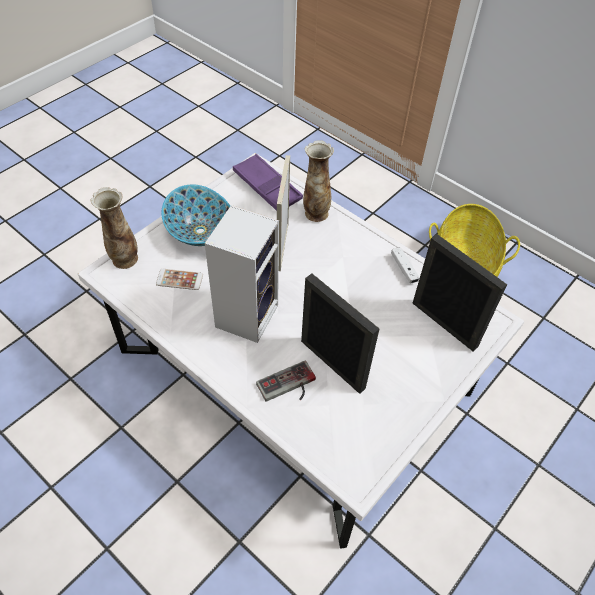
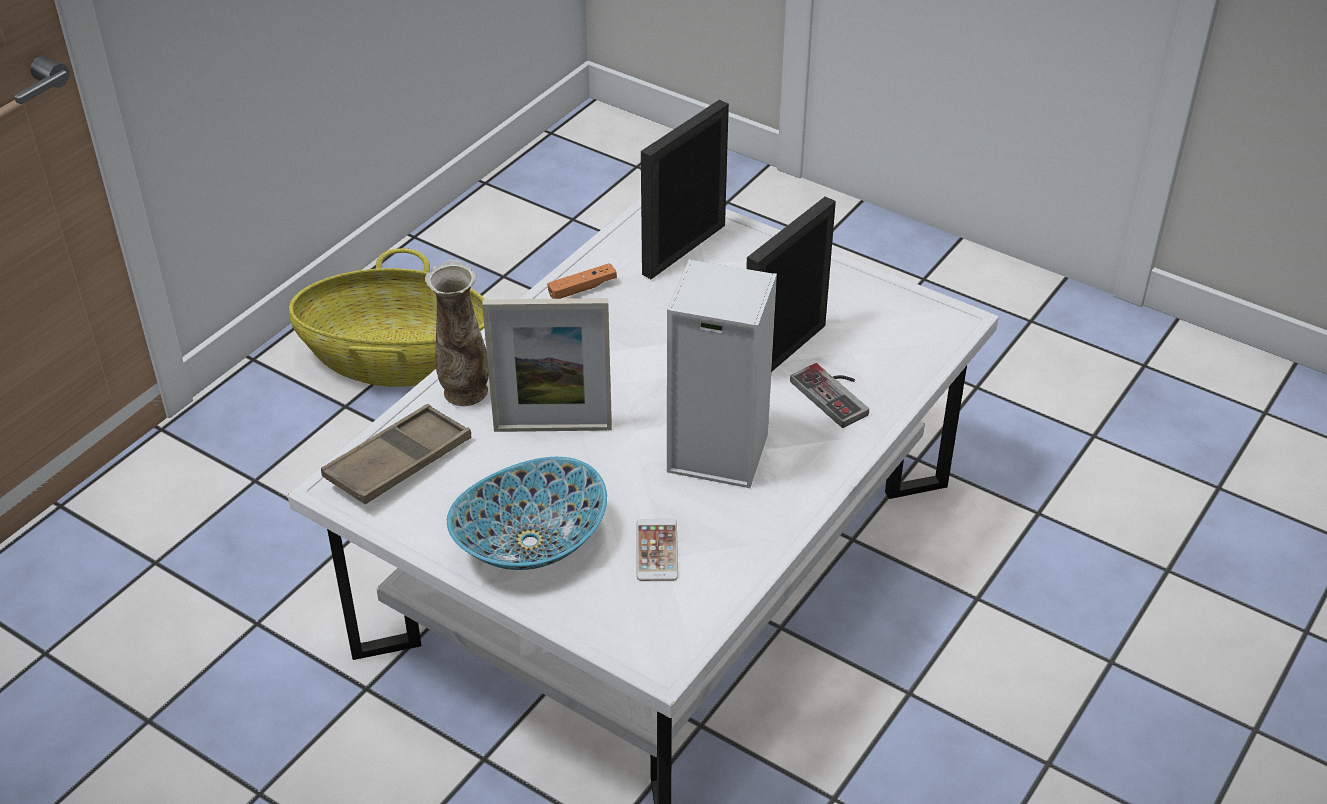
camera: 95 degrees left, 10 degrees down
vase [91,187,138,269] -> none
purple tray [233,154,303,211] -> brown tray [321,404,472,504]
white game controller [391,247,420,283] -> orange game controller [547,263,617,299]

